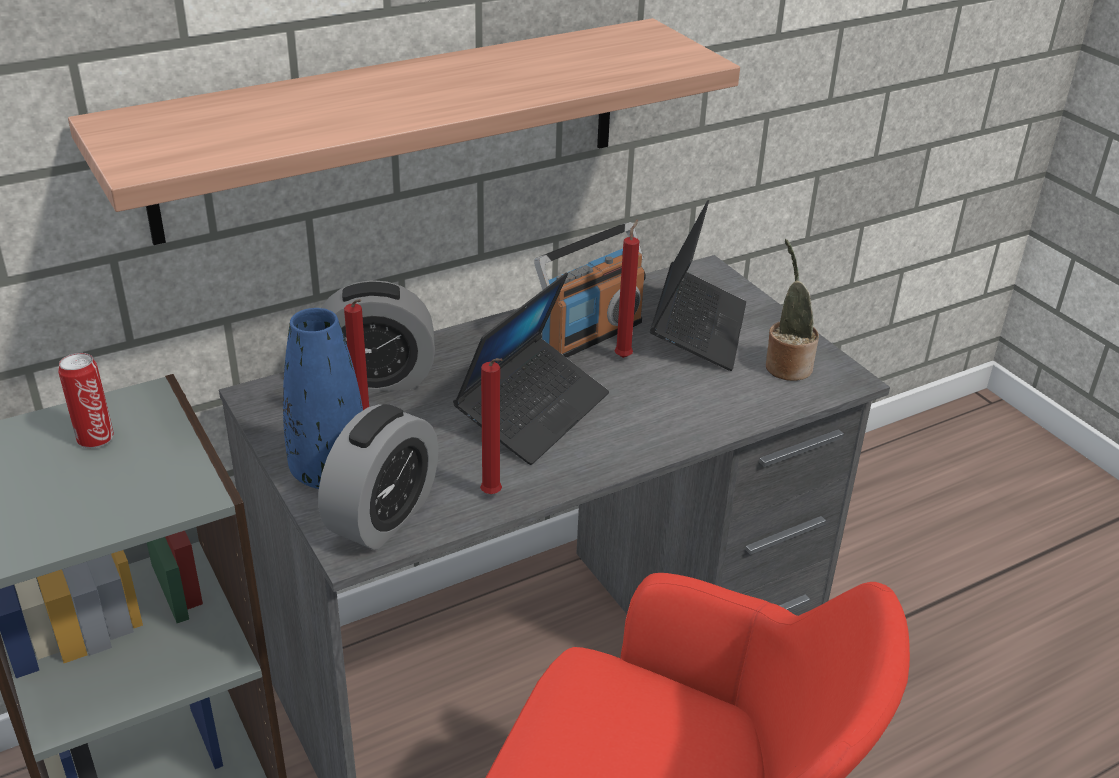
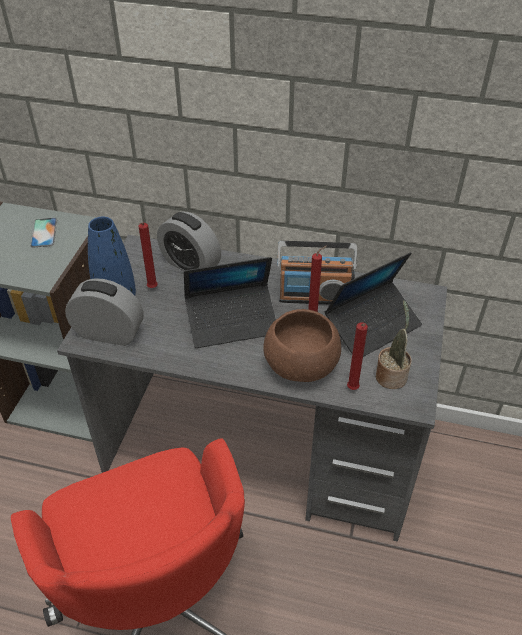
camera: 45 degrees right, 10 degrees up
can [58,353,114,448] -> phone [30,218,57,247]
shelf [68,18,740,245] -> none
alarm clock [318,404,439,550] -> alarm clock turned 150 degrees counterclockwise [65,278,144,346]
red candle [480,358,502,494] -> red candle moved to [347,322,368,390]
none -> brown bowl [263,309,341,382]

